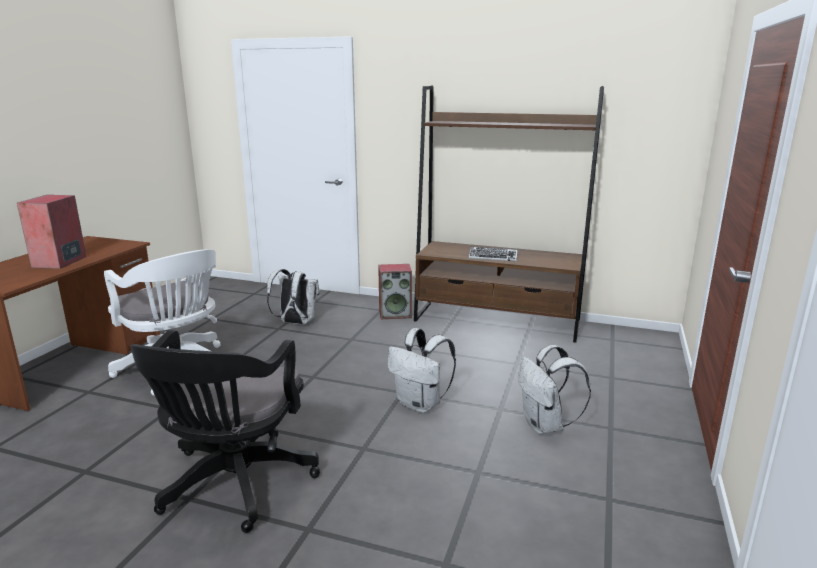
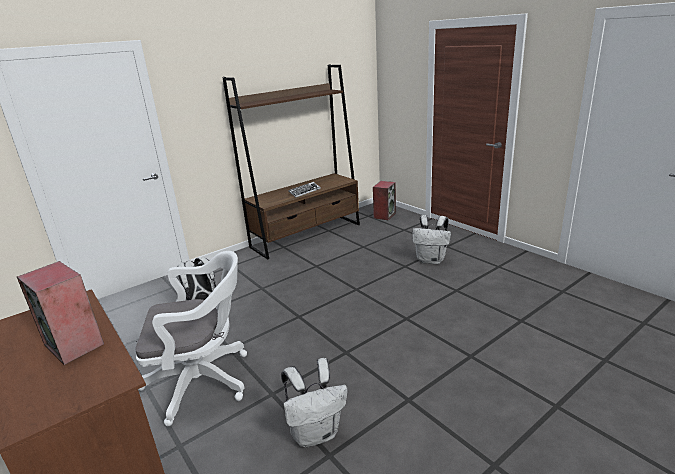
camera: 55 degrees left, 5 degrees up
black office chair [130,330,320,533] -> none
speaker [378,264,412,319] -> speaker moved to [373,181,396,220]
white backpack [387,328,456,413] -> white backpack moved to [281,358,347,447]

